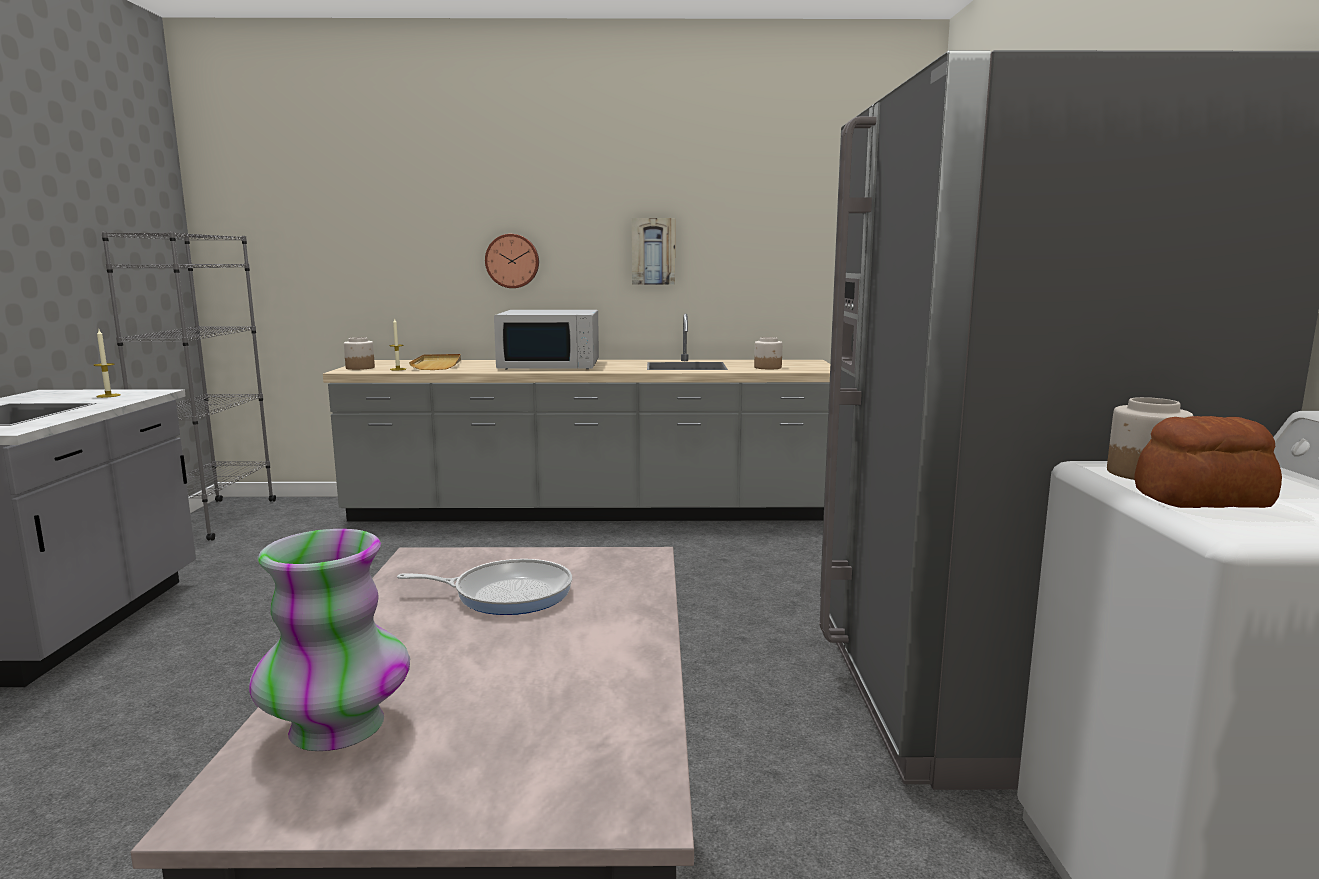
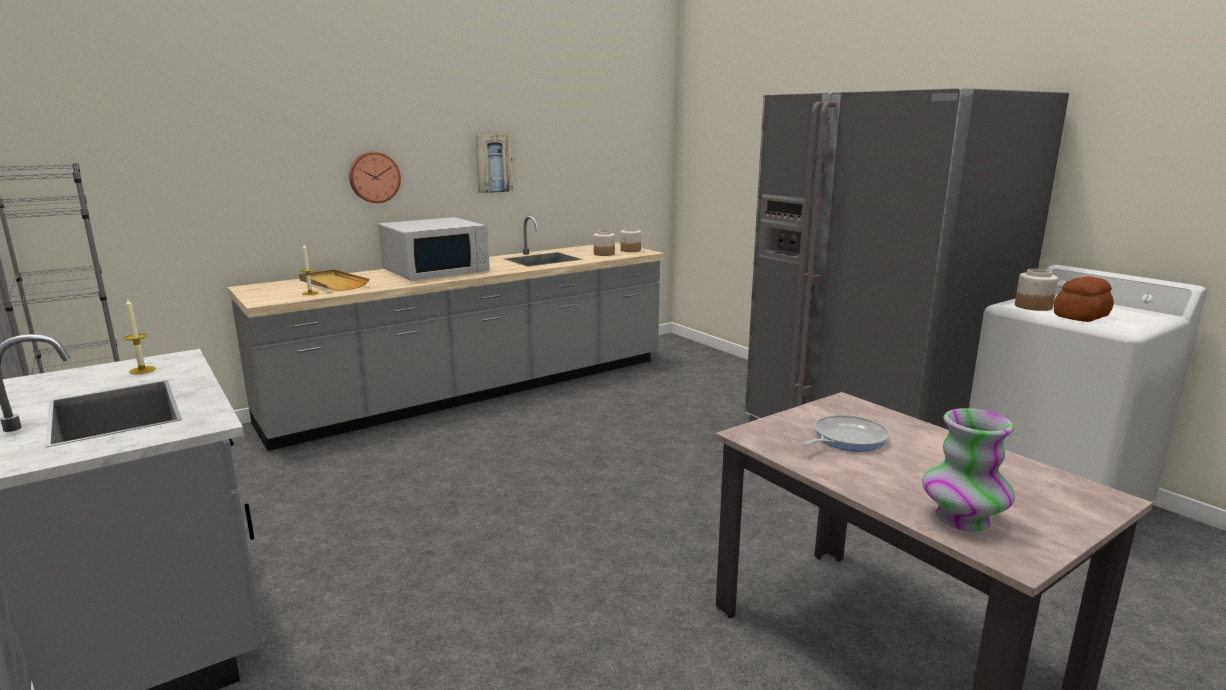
camera: 35 degrees left, 5 degrees up
jar [344,337,375,370] -> jar moved to [620,227,641,252]

